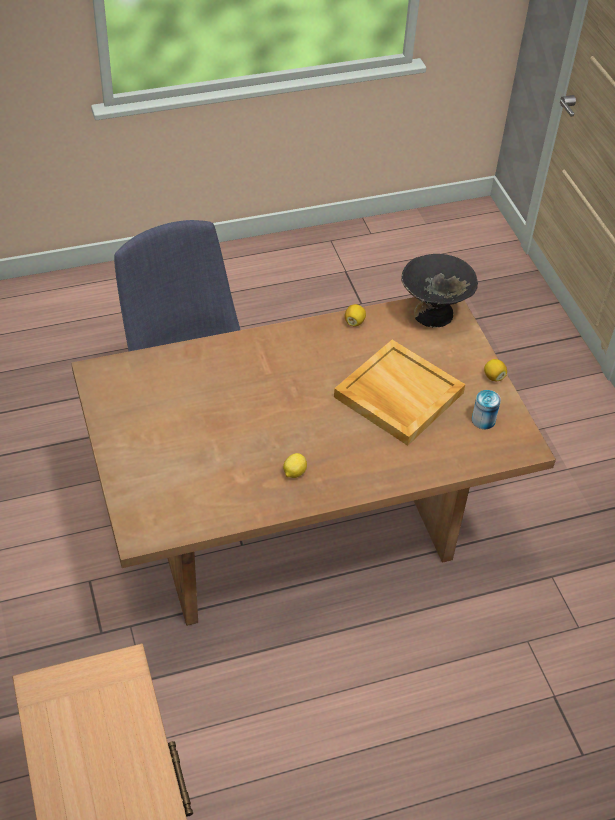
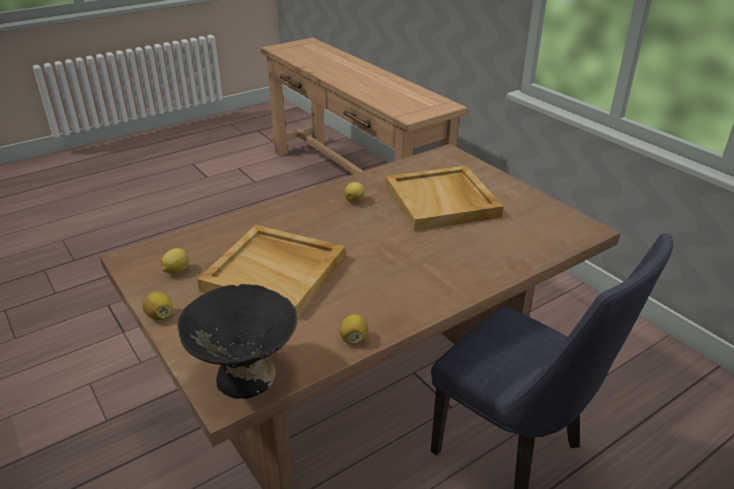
camera: 165 degrees right, 15 degrees down
can [472,390,501,429] -> lemon [161,248,189,274]
none -> beige tray [386,166,504,231]

